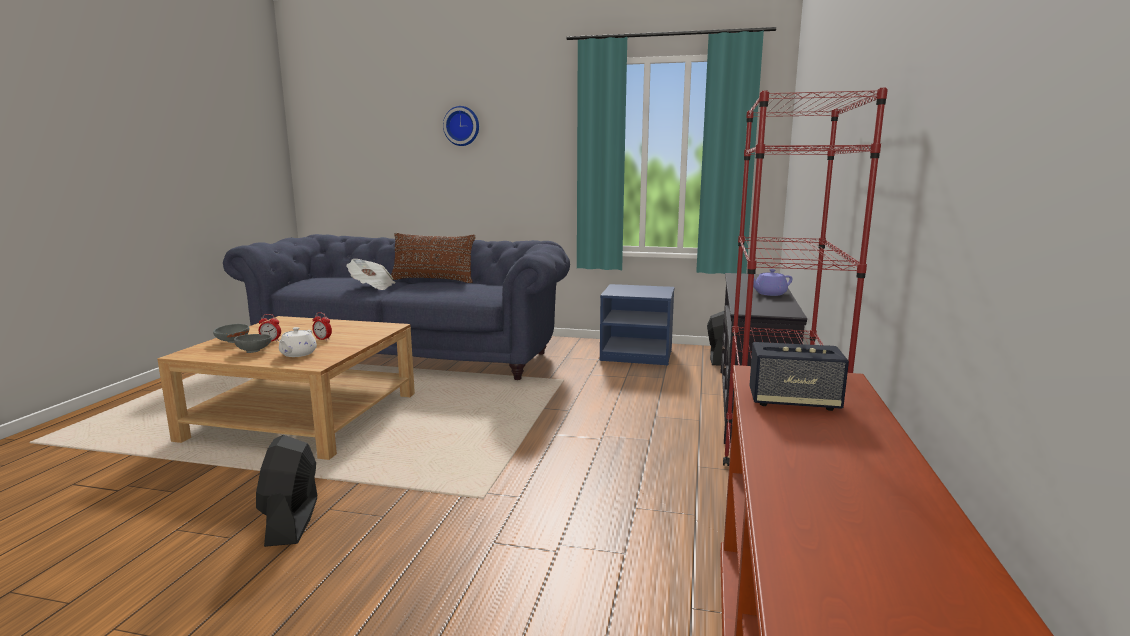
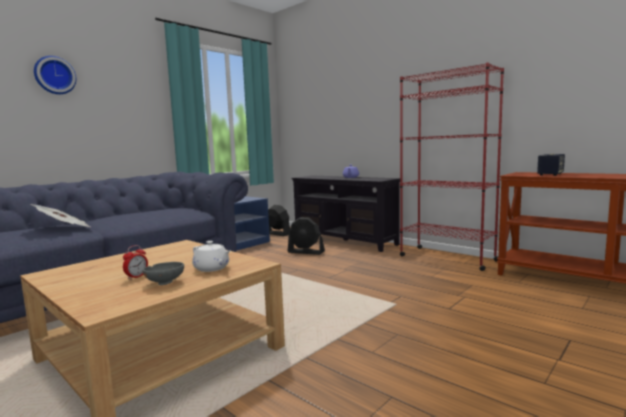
camera: 60 degrees left, 5 degrees down
grey bowl [213,324,250,343] -> none
black fan [256,435,317,547] -> black fan moved to [287,217,325,255]
alarm clock [312,312,332,341] -> none
brown pillow [391,233,476,283] -> none

